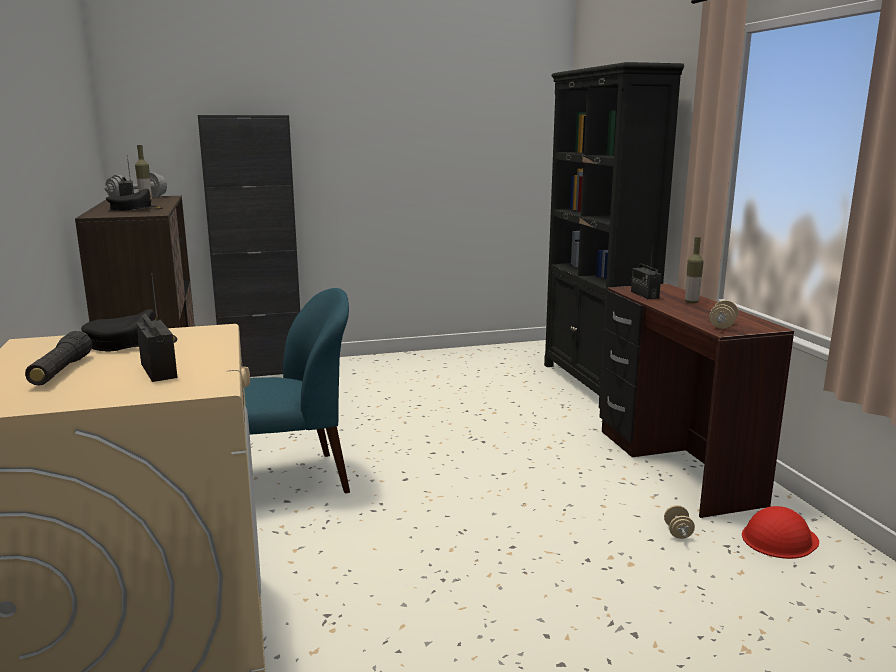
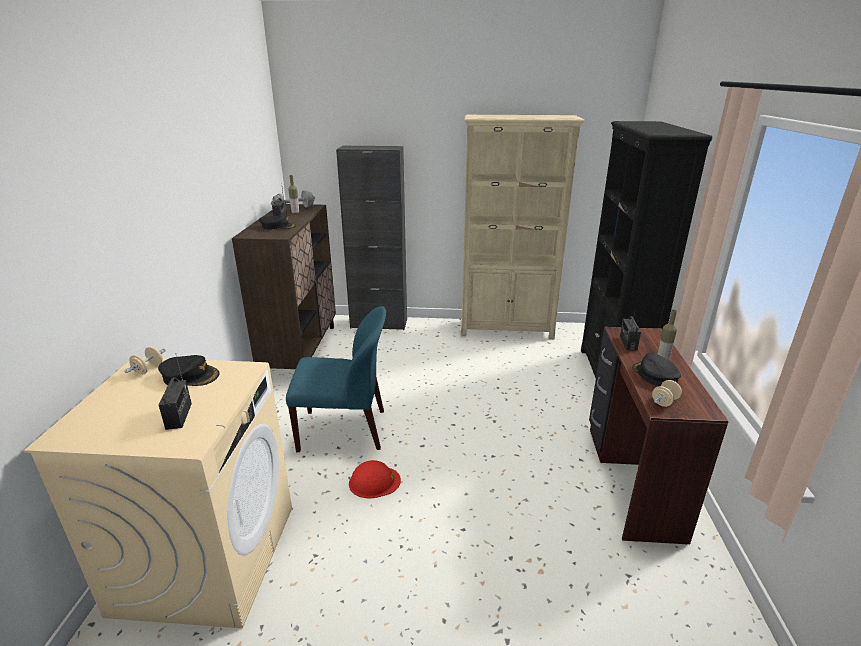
camera: 20 degrees right, 10 degrees up
black flashlight [25,331,92,385] -> none
beige dumbbell [664,505,695,539] -> beige dumbbell moved to [124,347,166,375]
red hard hat [742,506,819,559] -> red hard hat moved to [349,460,401,498]
none -> beige bookcase [461,115,585,339]
none -> black cap [632,352,681,386]

